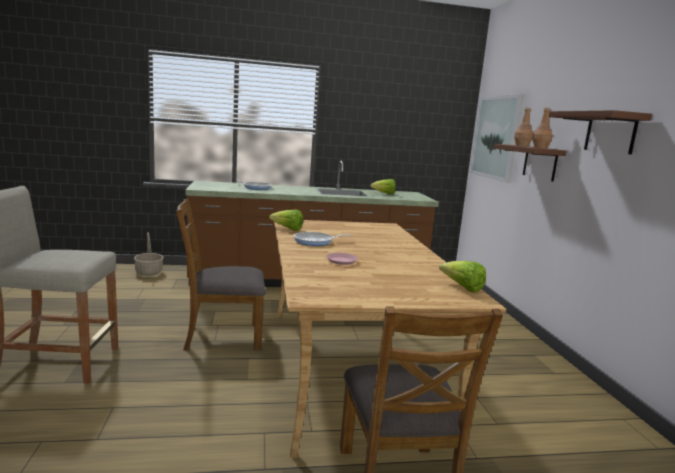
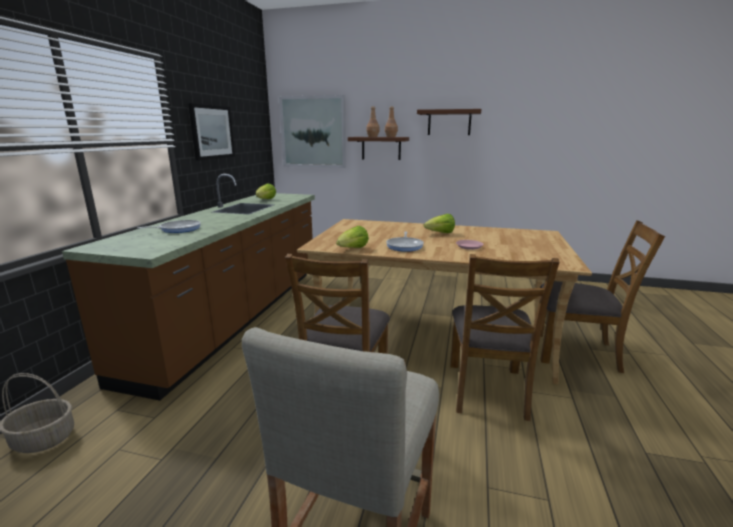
camera: 65 degrees left, 5 degrees up
lettuce [439,261,486,292] -> lettuce moved to [423,214,455,233]
none -> picture [188,103,235,161]
none -> brown chair [450,254,560,421]

